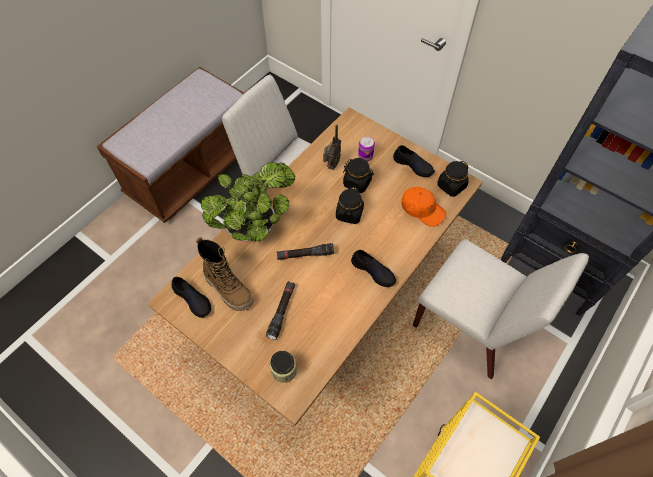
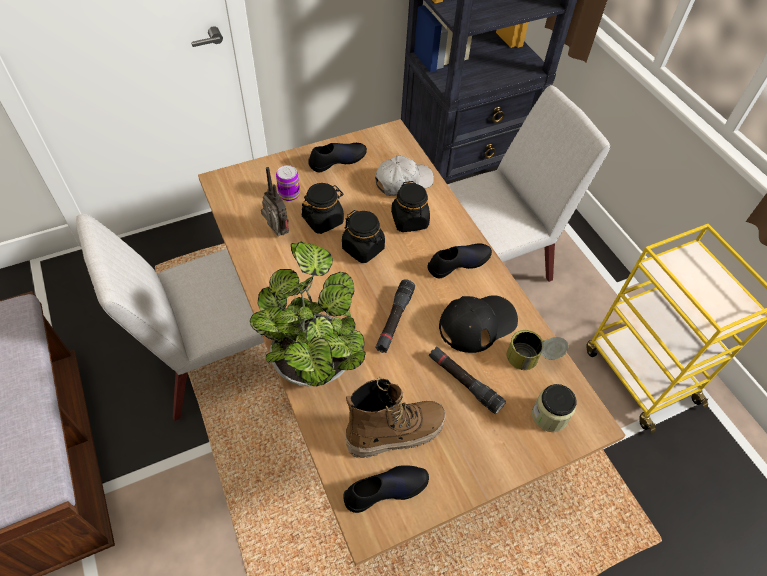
camera: 65 degrees left, 5 degrees down
orange cap [401,187,446,227] -> white cap [375,155,434,196]
black jar [437,161,469,197] -> black jar moved to [391,181,430,232]
none -> black cap [439,295,518,353]
none -> can [507,330,569,370]

